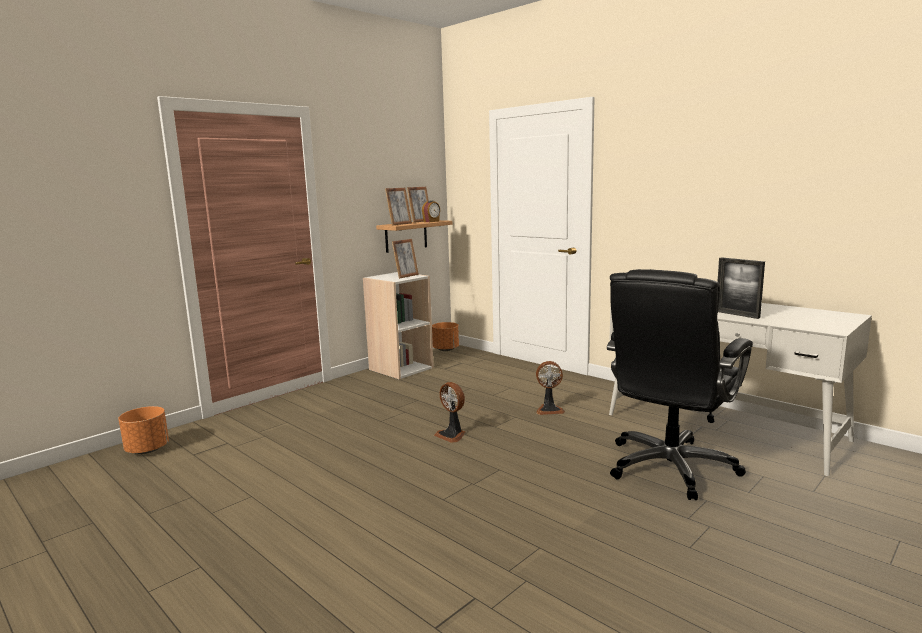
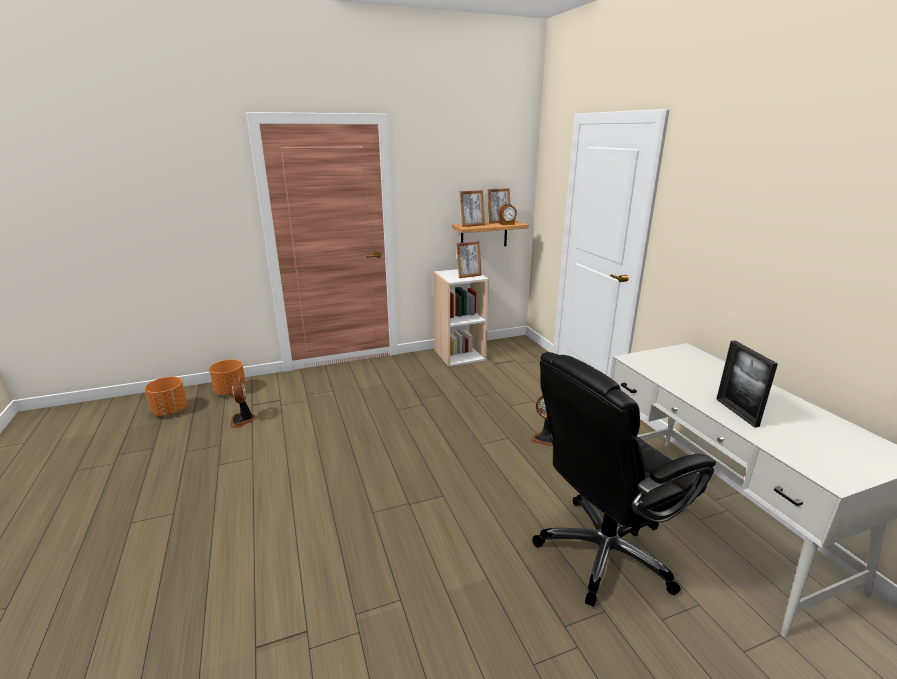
camera: 25 degrees right, 10 degrees up
orange planter [432,322,459,351] -> orange planter moved to [145,377,188,416]
fan [434,382,465,443] -> fan moved to [231,378,255,428]

